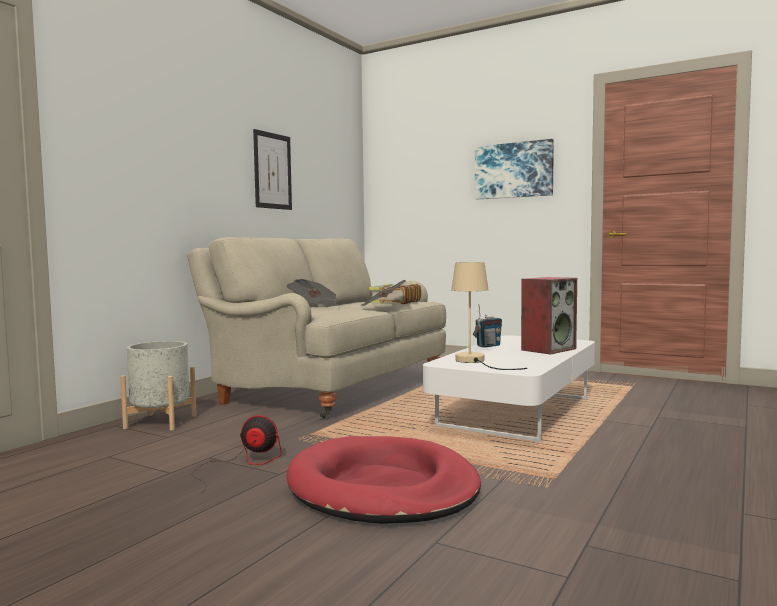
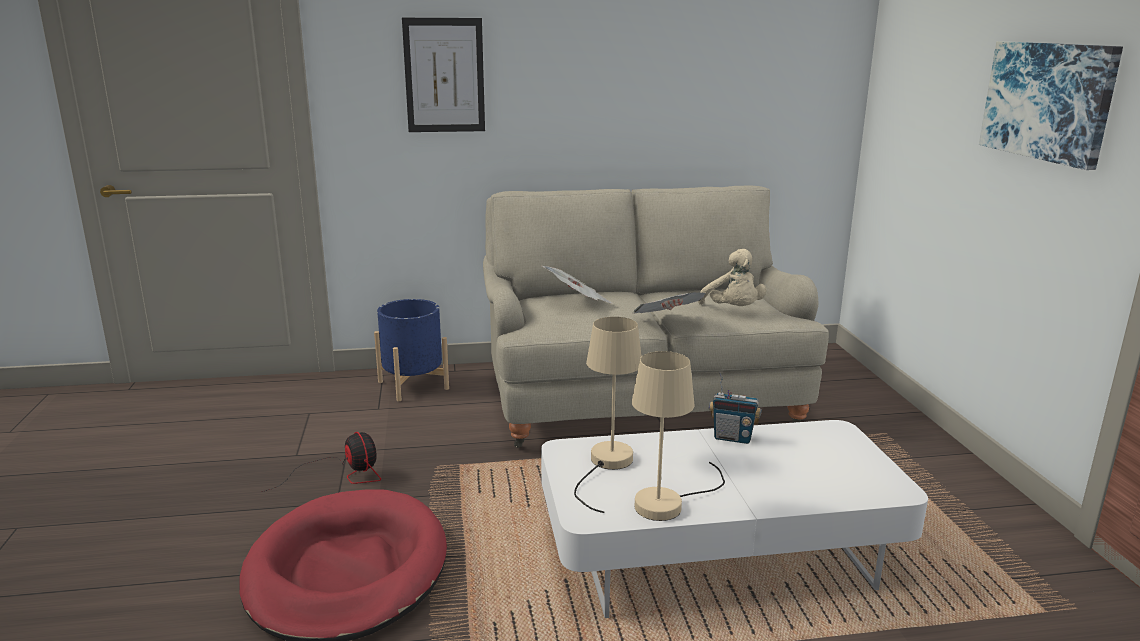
camera: 50 degrees right, 15 degrees up
grey planter [120,341,197,431] -> blue planter [374,299,449,401]
picture [253,129,292,210] -> picture moved to [402,18,485,132]
book [369,284,421,304] -> beige plush toy [698,249,766,306]
speaker [521,277,577,355] -> none
none -> beige table lamp [632,351,725,521]

